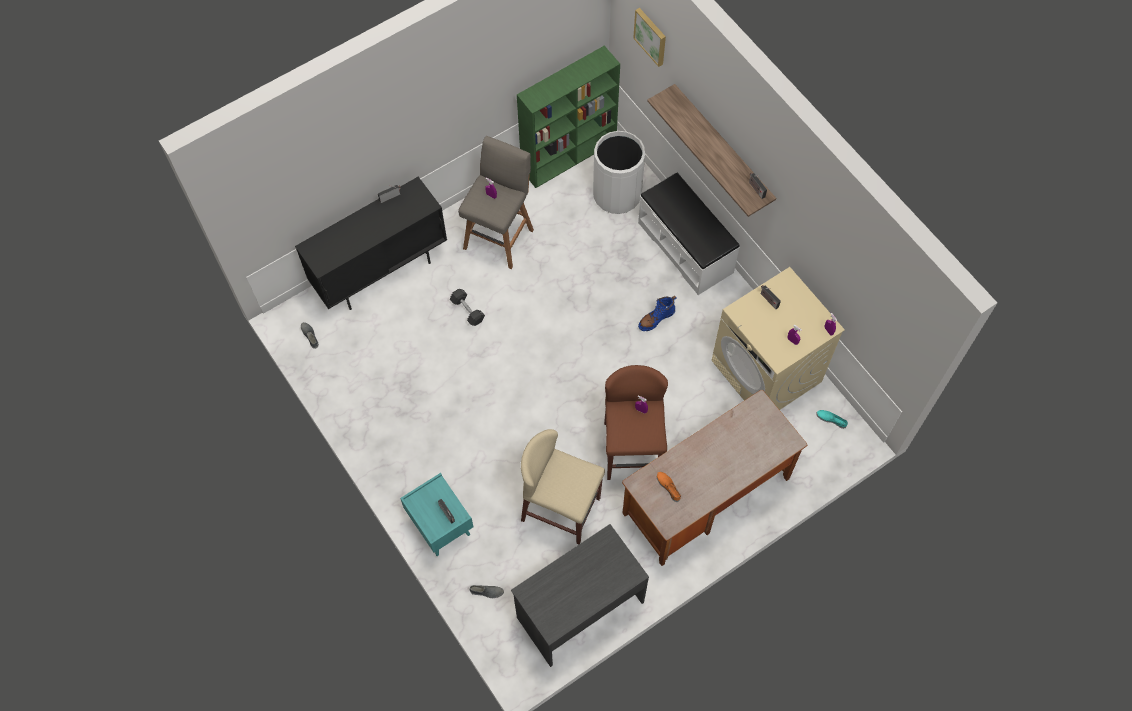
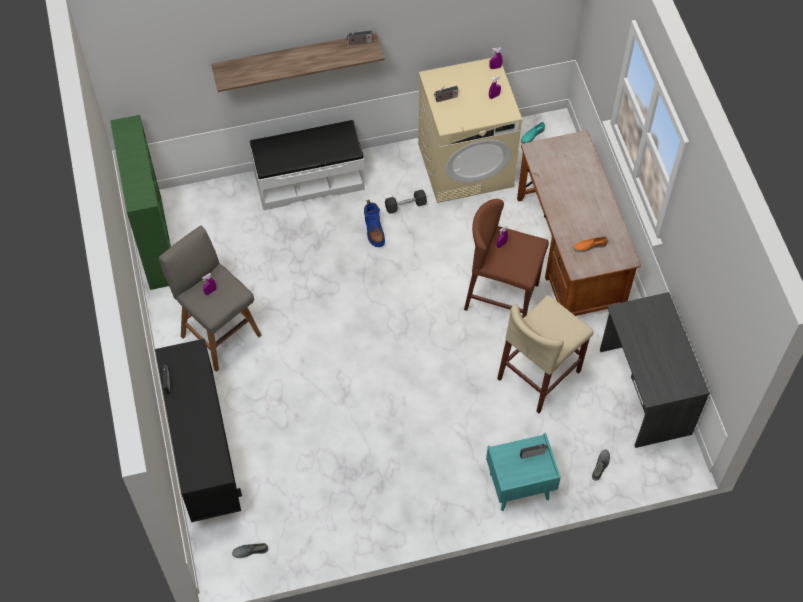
camera: 70 degrees left, 5 degrees down
black dumbbell [450,289,485,326] -> black dumbbell moved to [385,190,427,214]
white trash can [593,131,645,214] -> none
picture [633,8,666,67] -> none

